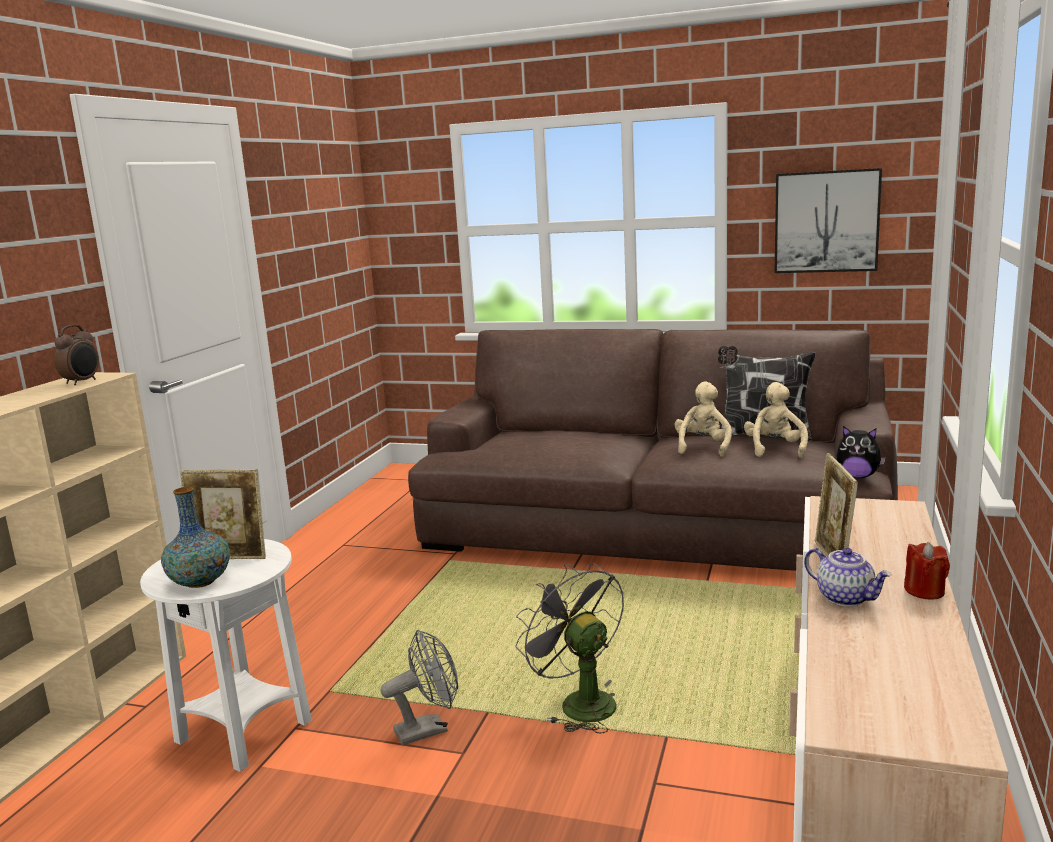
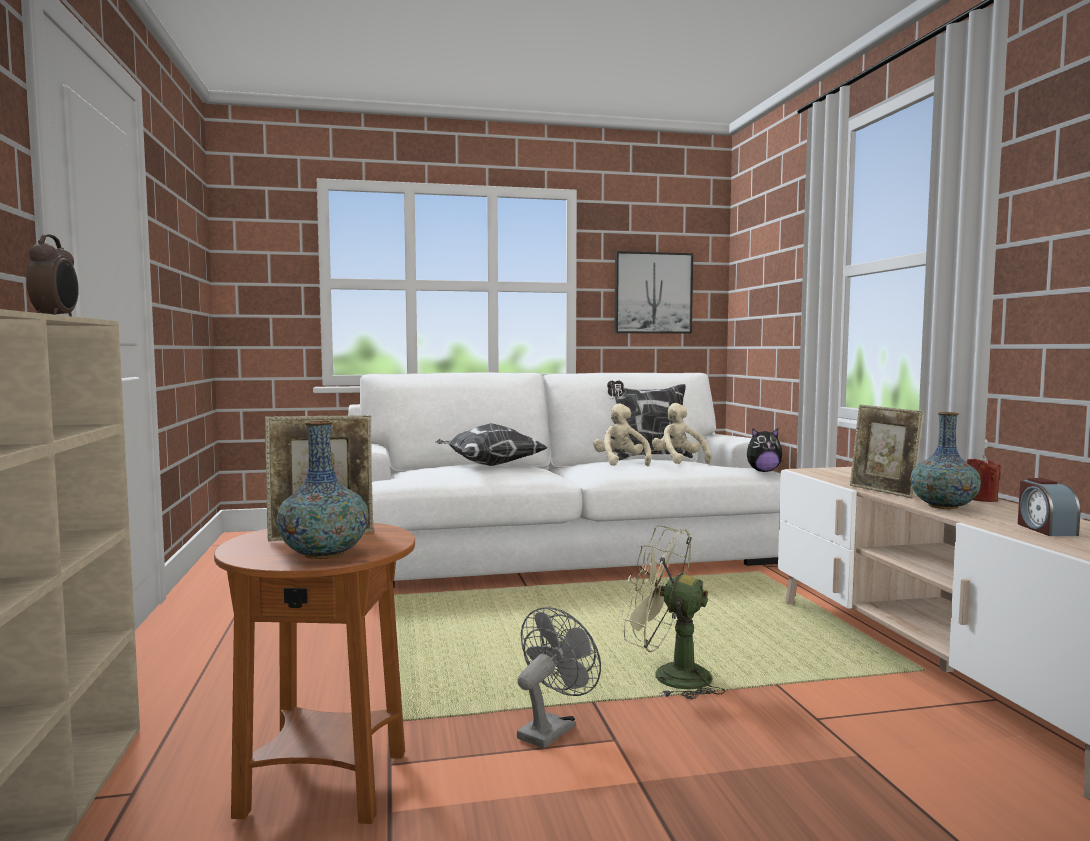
camera: 30 degrees left, 10 degrees down
white side table [140,539,312,772] -> brown side table [214,523,415,824]
brown sofa [408,329,898,571] -> white sofa [348,372,781,588]
grey fan [515,563,624,734] -> green fan [621,525,726,700]
teapot [804,548,892,606] -> vase [910,412,981,509]
none -> pillow [436,423,548,466]
none -> alarm clock [1018,478,1080,536]

